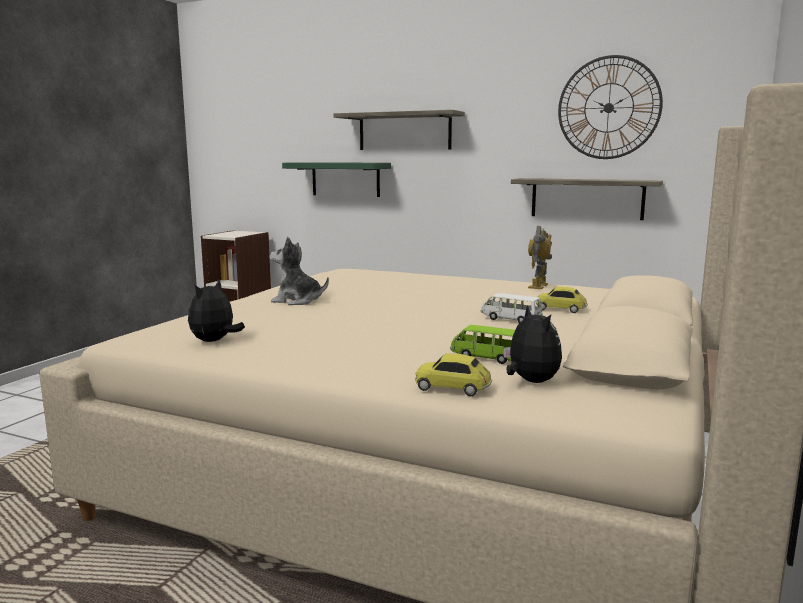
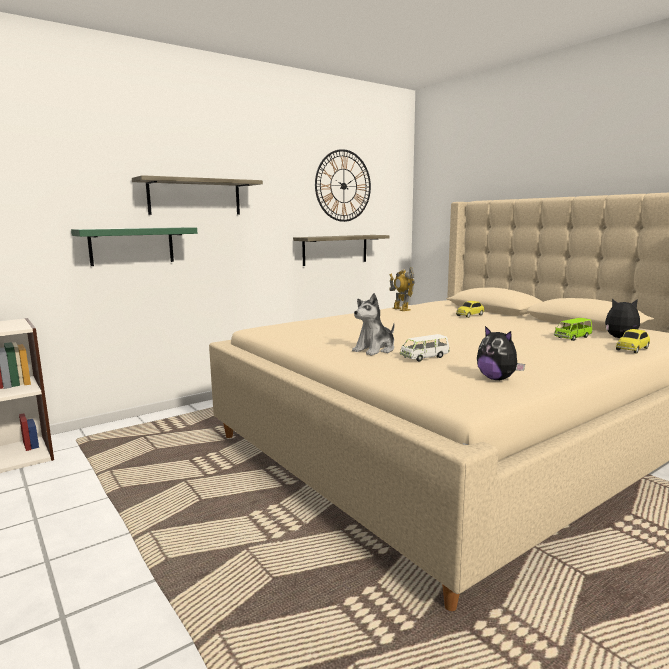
camera: 60 degrees left, 0 degrees up
white toy car [481,293,543,323] -> white toy car moved to [400,334,450,362]

